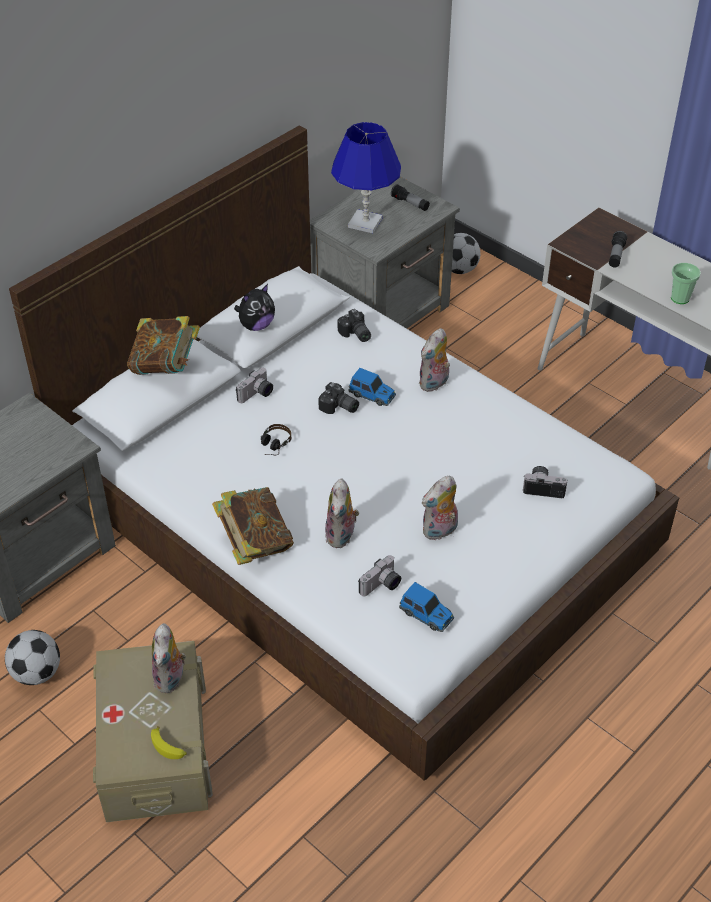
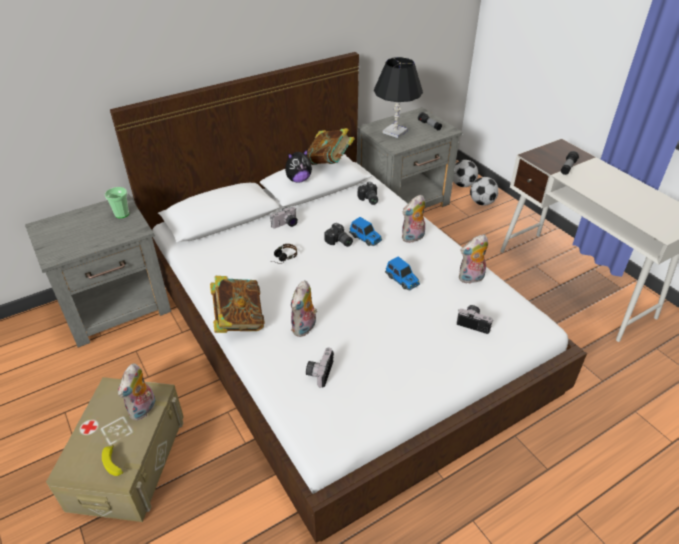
camera: 15 degrees right, 5 degrees down
football [5,630,60,685] -> football moved to [470,177,499,206]
book [127,316,200,375] -> book moved to [307,128,355,165]
blue table lamp [331,122,401,233] -> black table lamp [374,57,423,138]
camera [358,555,401,596] -> camera turned 135 degrees clockwise [306,347,334,387]
toy car [399,582,454,632] -> toy car moved to [385,256,420,291]
plush toy [422,476,458,540] -> plush toy moved to [459,234,488,284]
cup [671,263,701,304] -> cup moved to [105,187,129,218]

